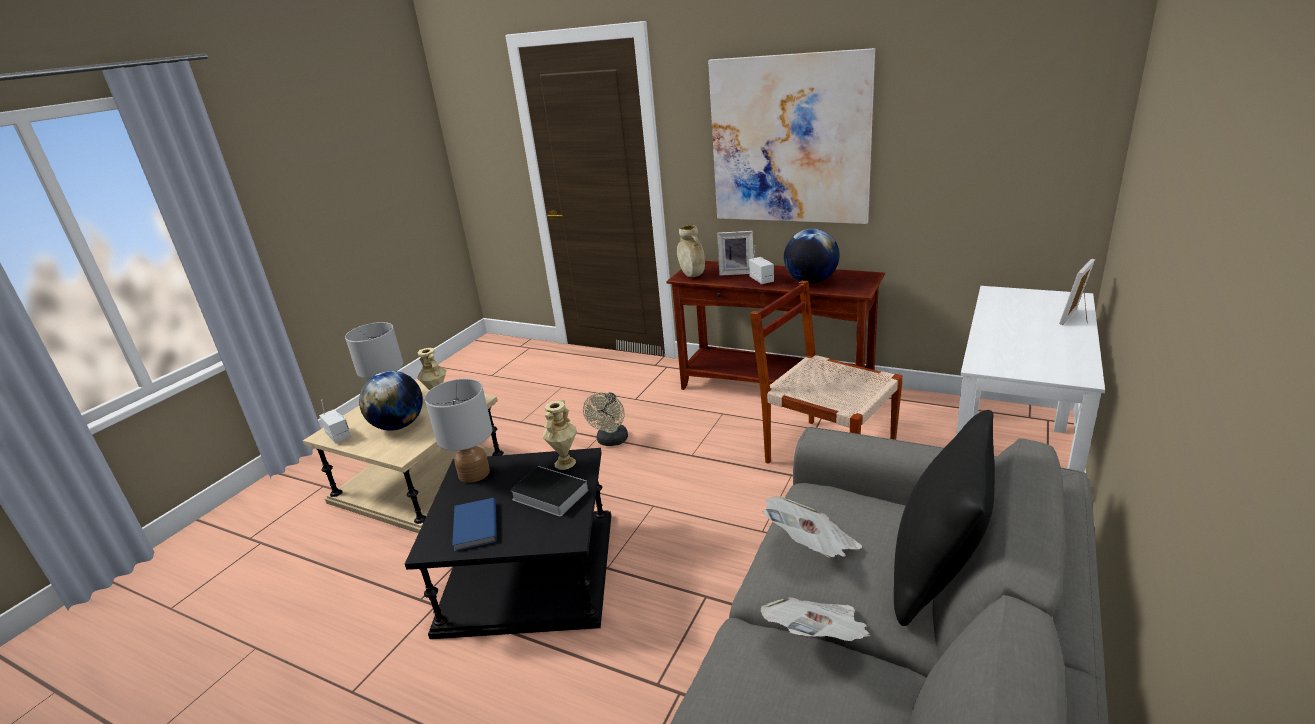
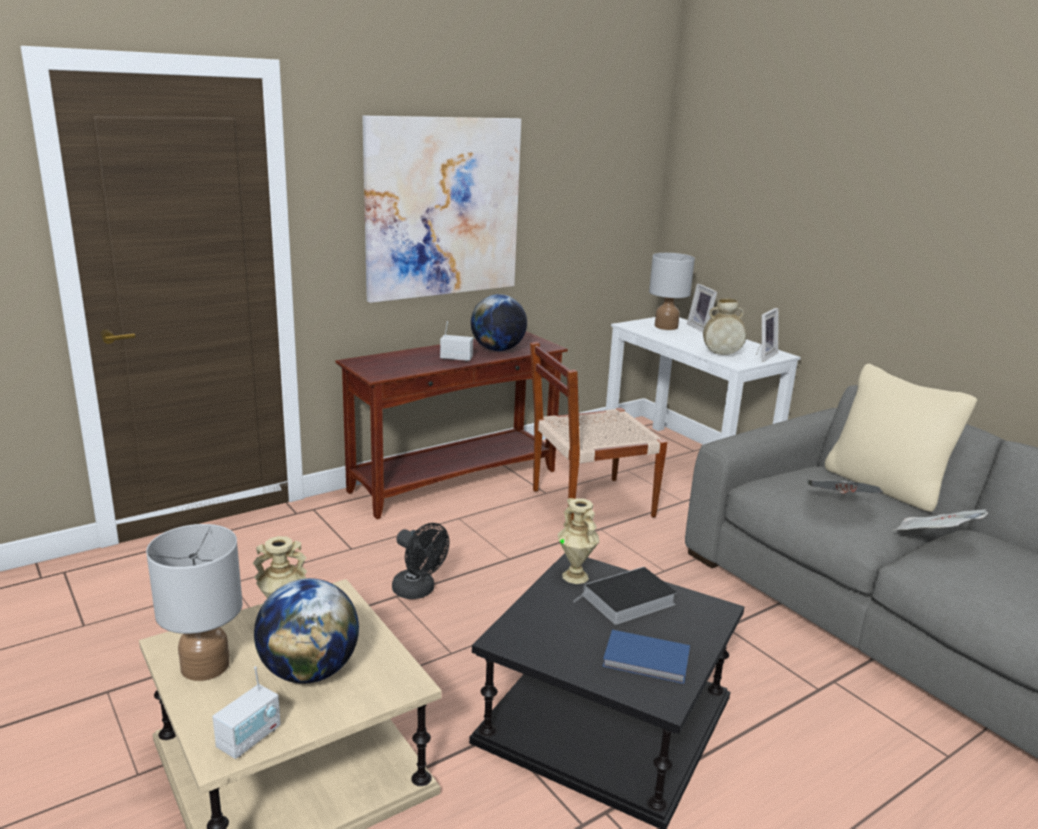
camera: 65 degrees left, 5 degrees down
radio [319,400,351,443] -> radio turned 135 degrees clockwise [212,666,281,759]
grey table lamp [425,379,493,483] -> grey table lamp moved to [649,253,695,330]
beige fan [583,392,628,446] -> black fan [392,523,449,599]
beige vase [677,225,705,277] -> beige vase moved to [703,298,747,355]
picture frame [717,231,754,276] -> picture frame moved to [756,308,779,362]
black pillow [894,410,995,626] -> beige pillow [825,364,977,512]

